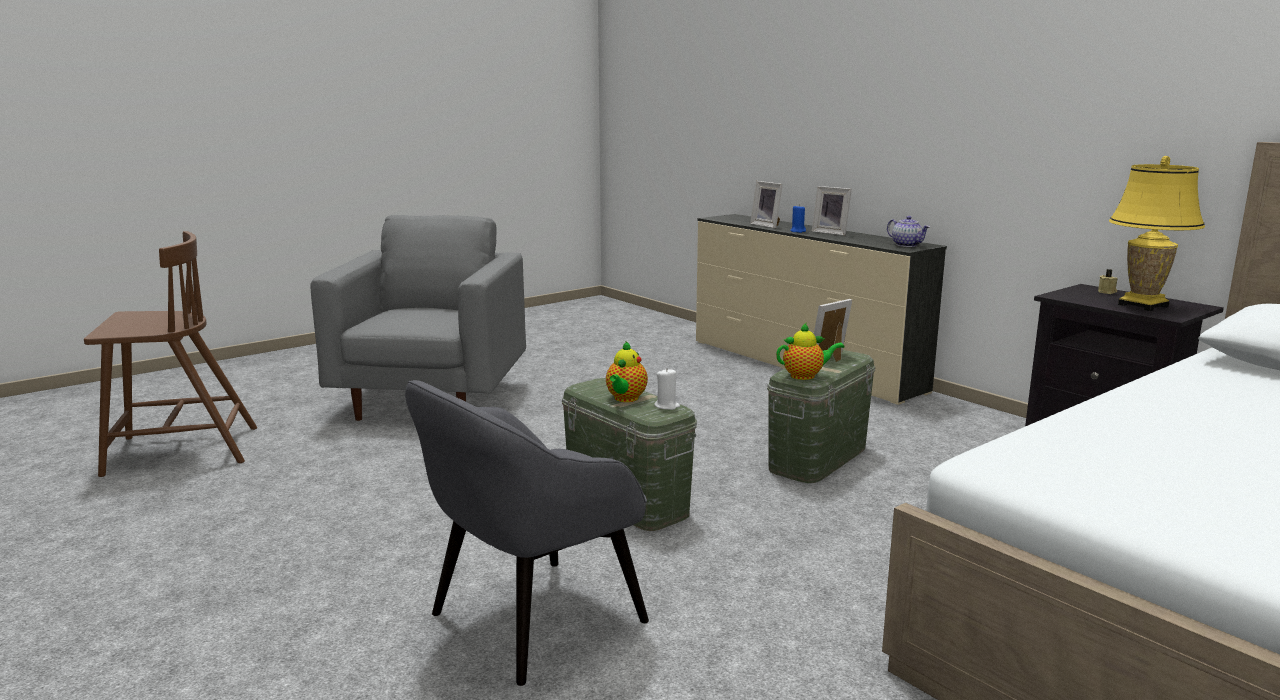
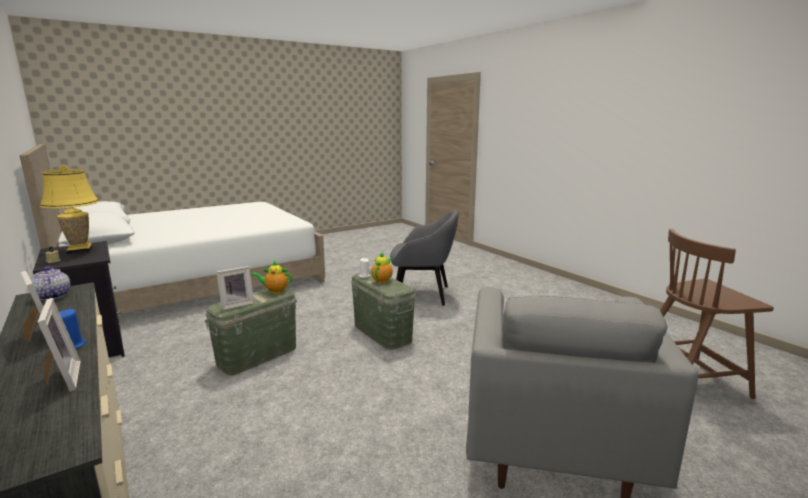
camera: 175 degrees left, 0 degrees up
grey armchair [405,380,649,686] -> grey armchair turned 45 degrees clockwise [390,210,458,306]

